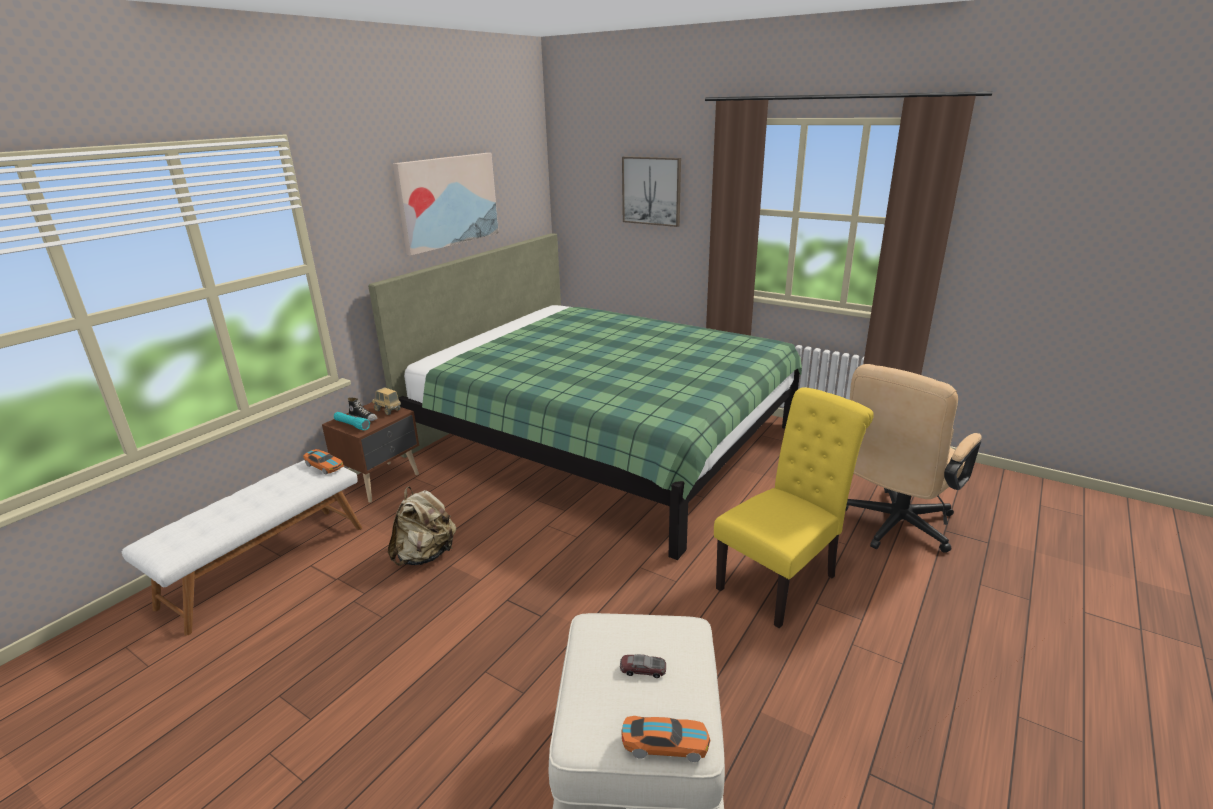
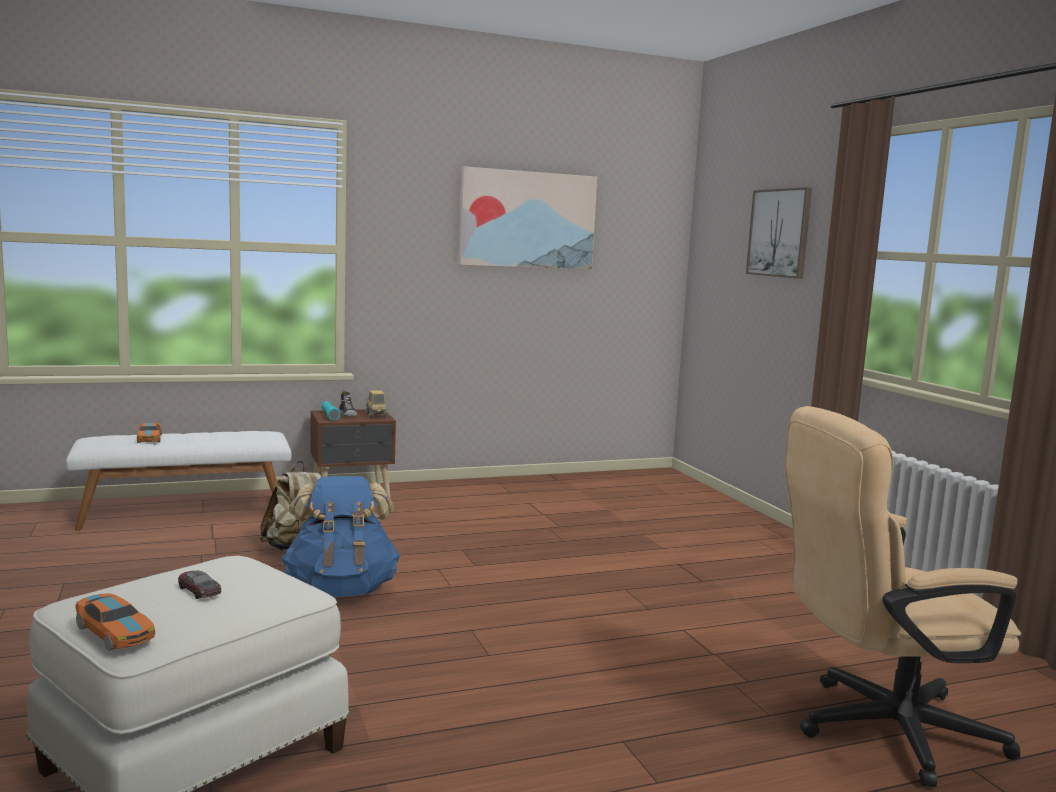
camera: 35 degrees right, 15 degrees down
toy car [303,449,344,475] -> toy car moved to [137,423,162,443]
green bed [368,233,802,560] -> none
yellow chair [714,387,874,628] -> none
none -> blue backpack [282,476,400,597]

